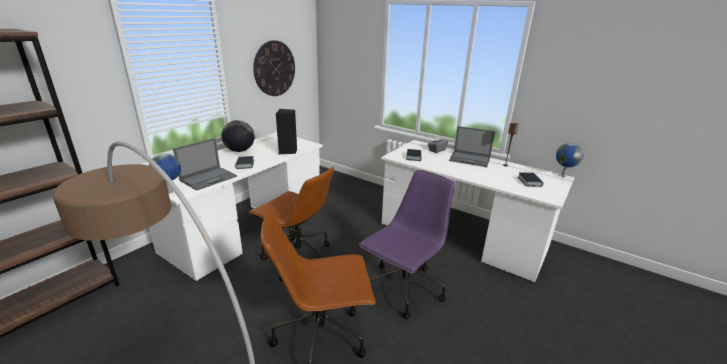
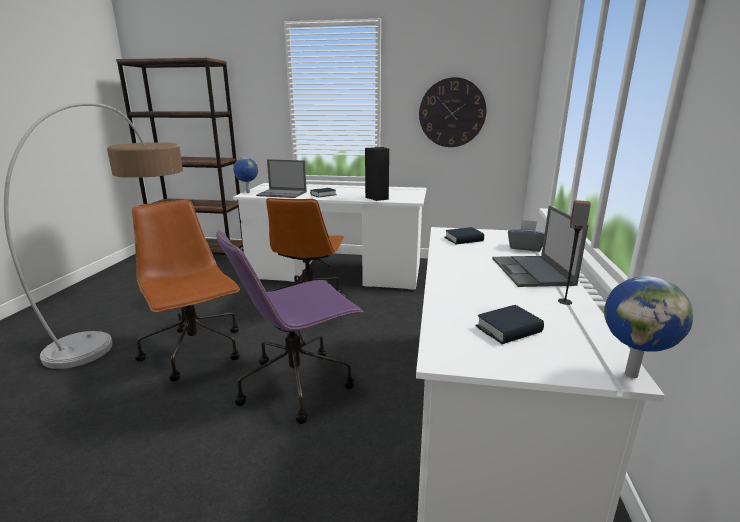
camera: 65 degrees right, 5 degrees down
globe [221,120,254,152] -> none
purple office chair [359,170,455,319] -> purple office chair turned 135 degrees clockwise [216,230,363,424]

